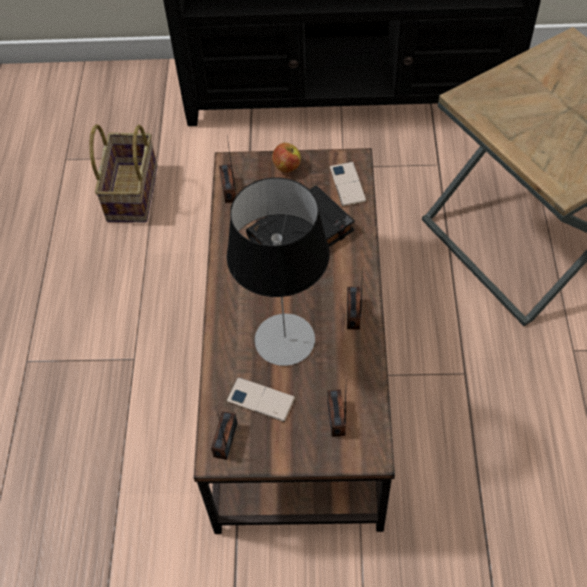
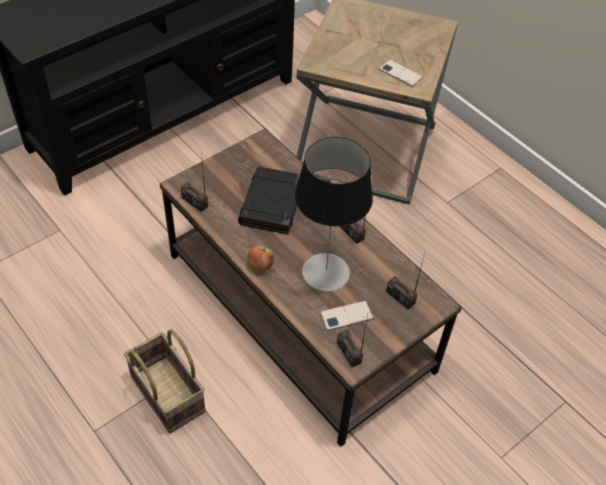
camera: 45 degrees left, 5 degrees down
basket [89,124,157,223] -> basket moved to [124,329,205,434]
apple [272,143,301,173] -> apple moved to [247,246,274,271]
phone [330,162,366,206] -> phone moved to [379,60,423,87]

